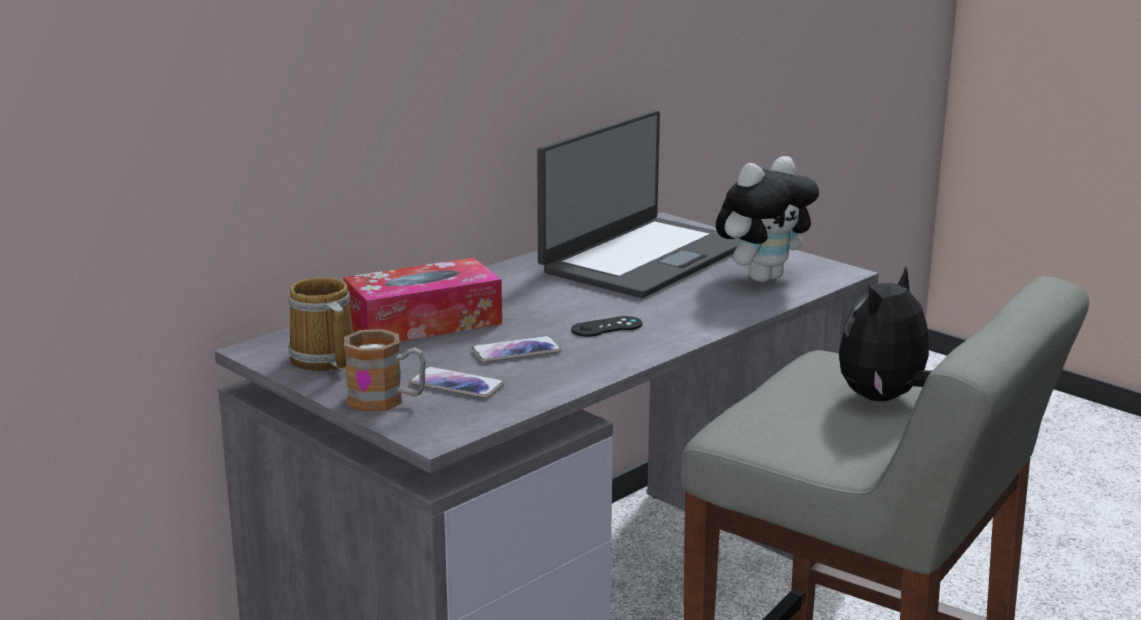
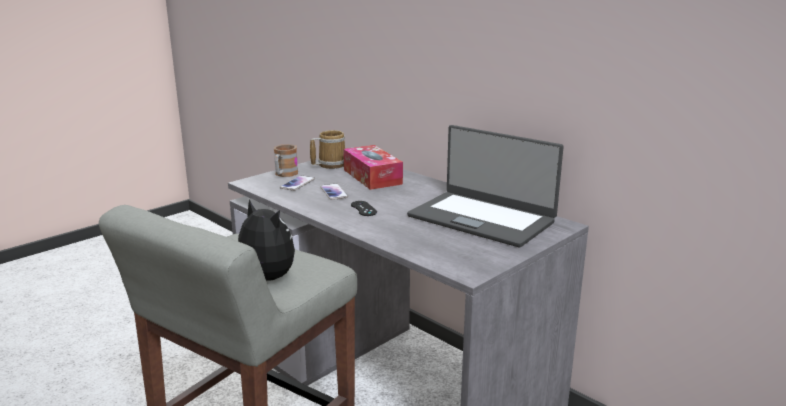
camera: 90 degrees right, 0 degrees up
plush toy [716,156,819,282] -> none

